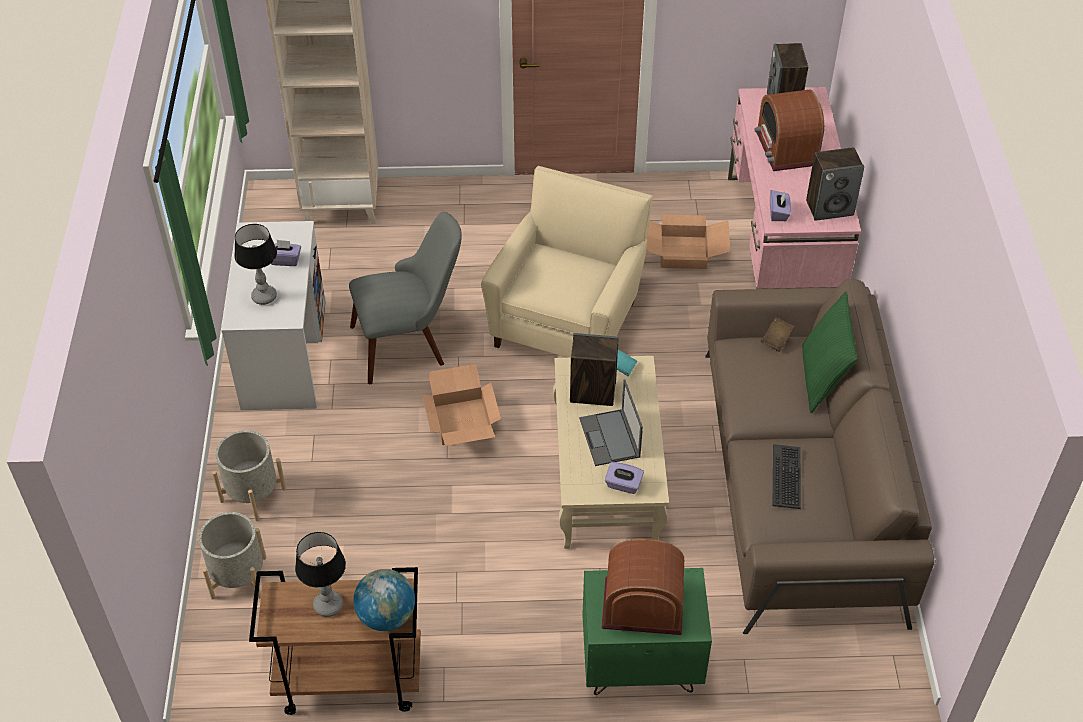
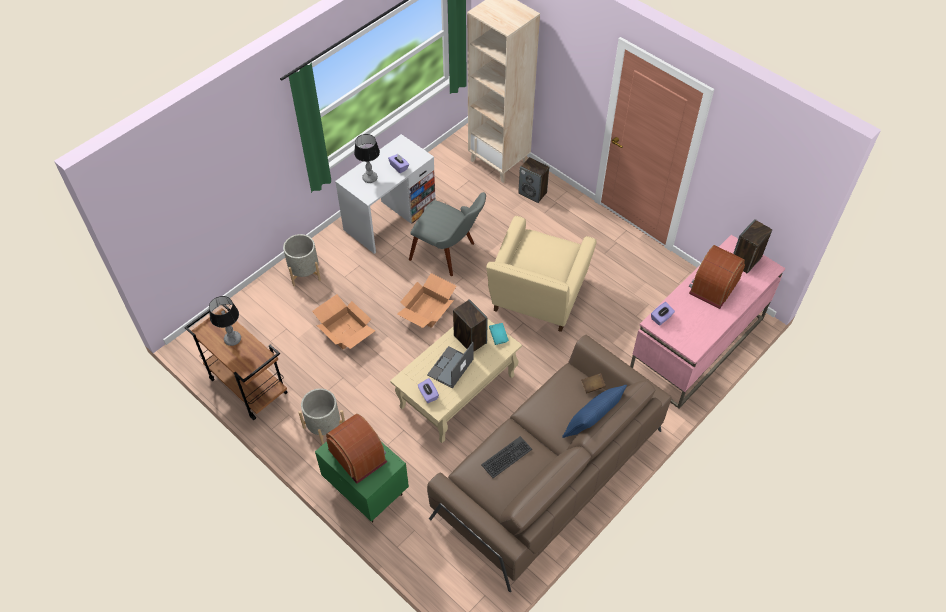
camera: 45 degrees right, 5 degrees up
grey planter [199,512,266,600] -> grey planter moved to [298,388,345,445]
globe [353,569,415,631] -> none
beige armchair [481,166,653,358] -> beige armchair turned 135 degrees clockwise [486,216,597,332]
cardboard box [646,214,730,269] -> cardboard box moved to [312,294,375,350]
green pillow [802,292,857,413] -> blue pillow [562,385,627,438]
speaker [806,147,864,221] -> speaker moved to [518,157,549,203]

